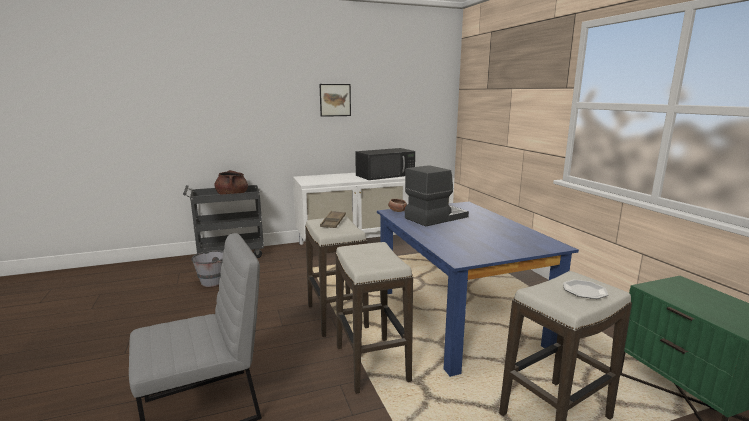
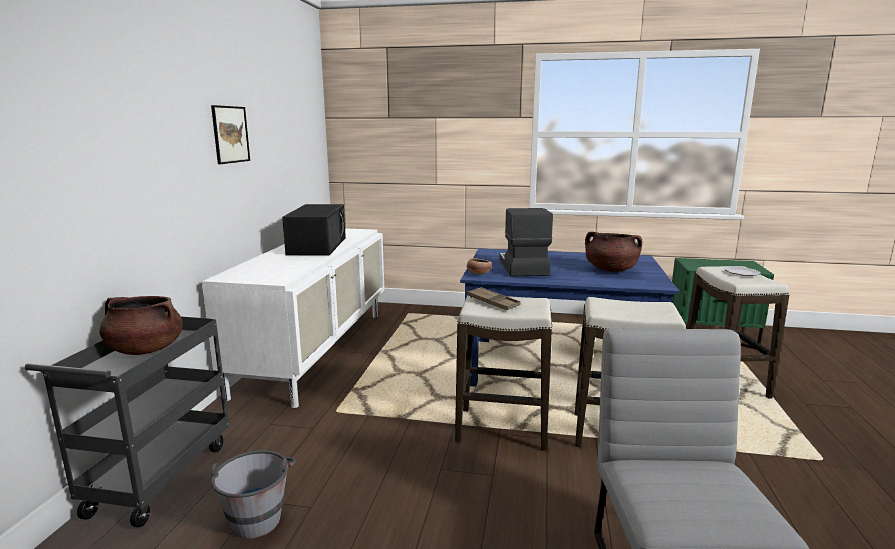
camera: 60 degrees left, 0 degrees up
none -> brown cooking pot [585,232,642,272]

